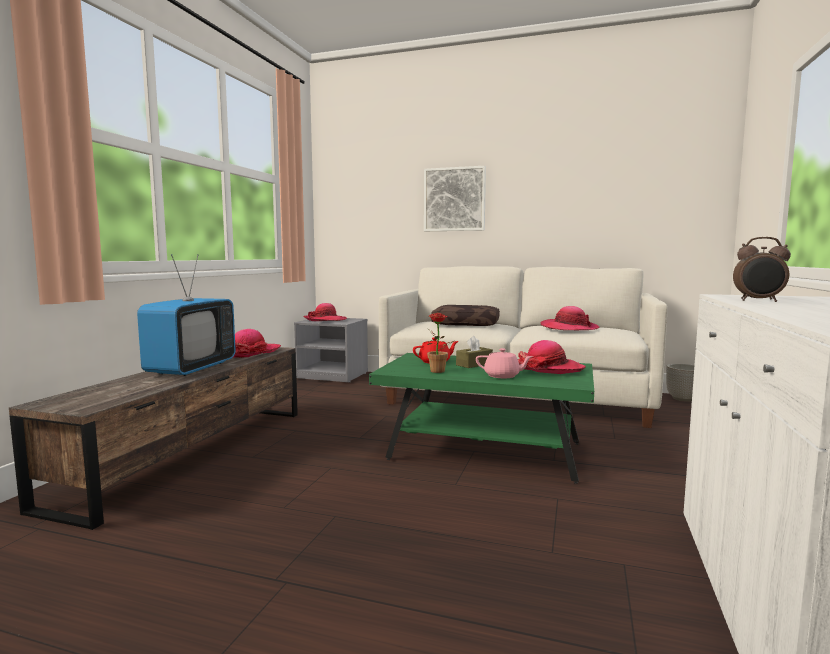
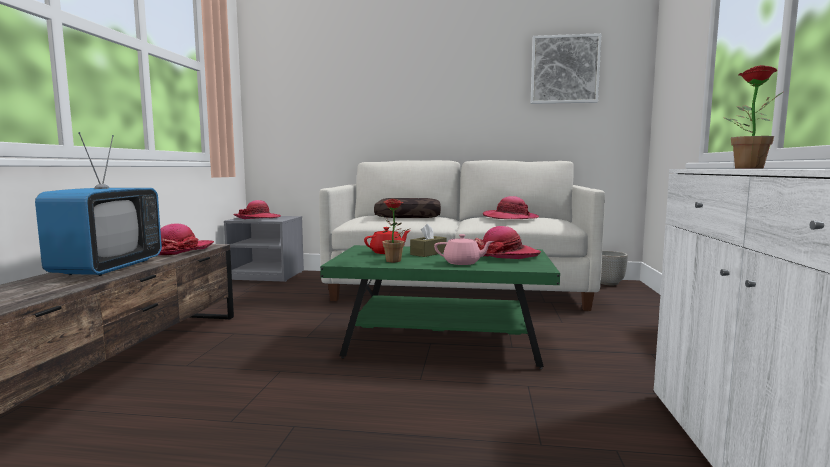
camera: 10 degrees left, 0 degrees up
picture [424,166,486,231] -> picture moved to [531,33,602,104]
alarm clock [733,237,791,302] -> potted plant [725,65,783,169]

